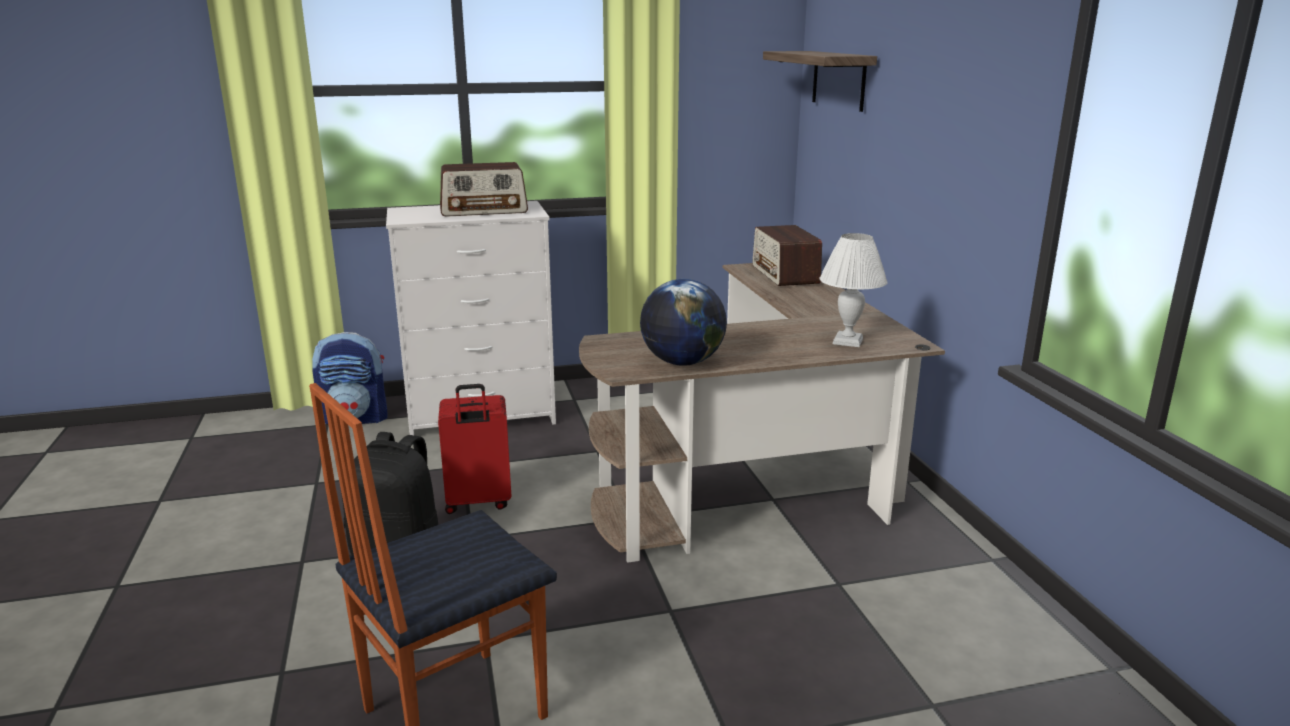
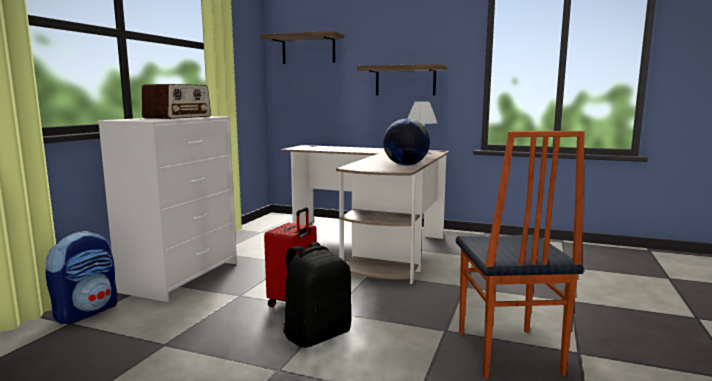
camera: 55 degrees left, 10 degrees down
radio [752,225,822,286] -> none
none -> shelf [357,64,447,95]

